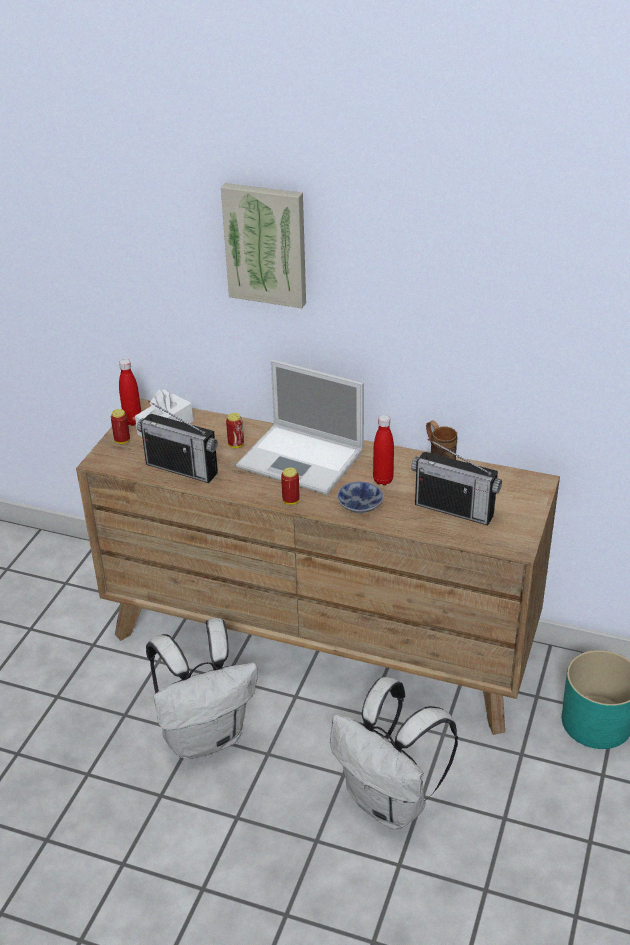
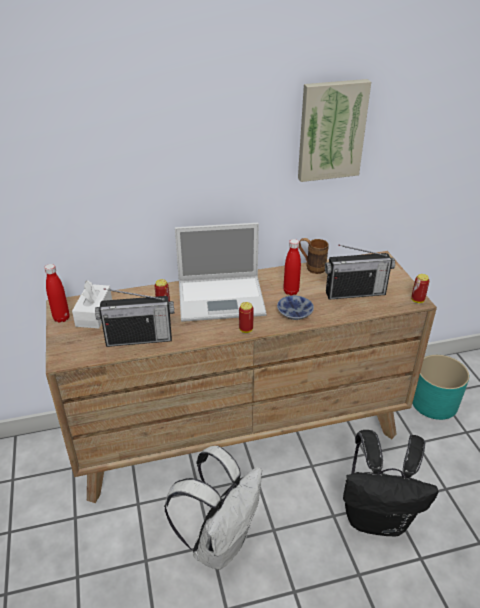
camera: 35 degrees left, 0 degrees up
can [111,409,130,444] -> can moved to [411,274,429,303]
picture [221,183,306,308] -> picture moved to [298,79,371,182]
white backpack [330,677,458,830] -> black backpack [343,430,439,536]

